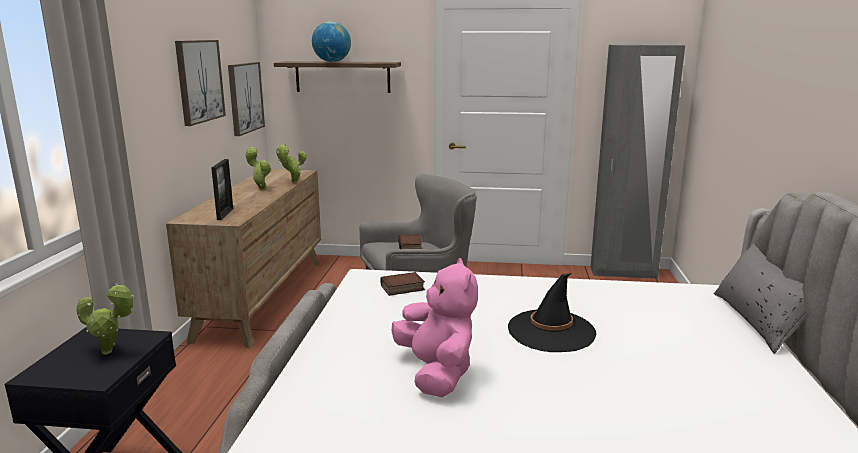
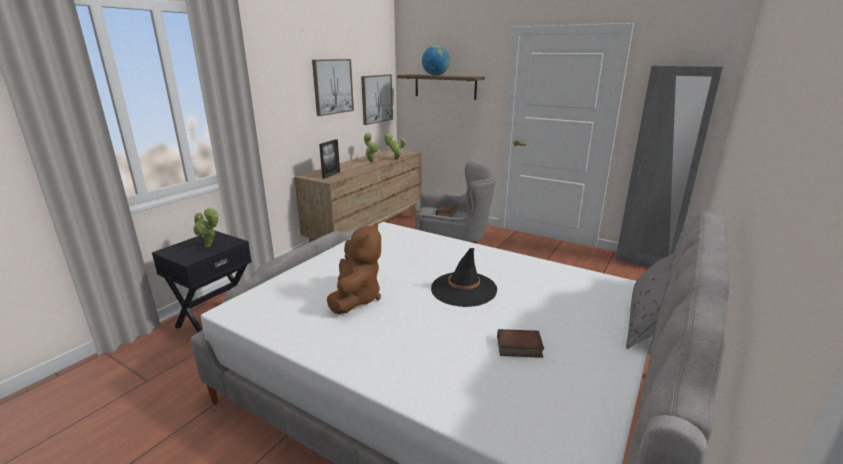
camera: 25 degrees right, 5 degrees up
book [380,272,425,296] -> book moved to [497,329,544,358]
pink plush toy [392,258,478,397] -> brown plush toy [327,222,381,314]

